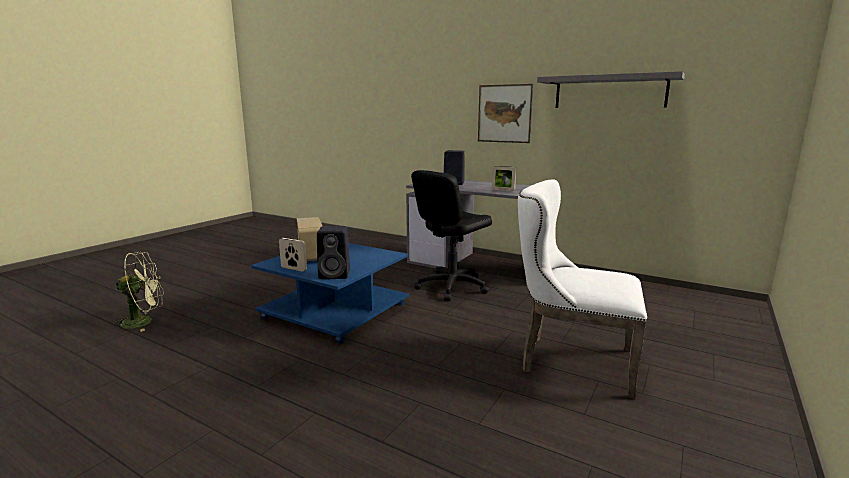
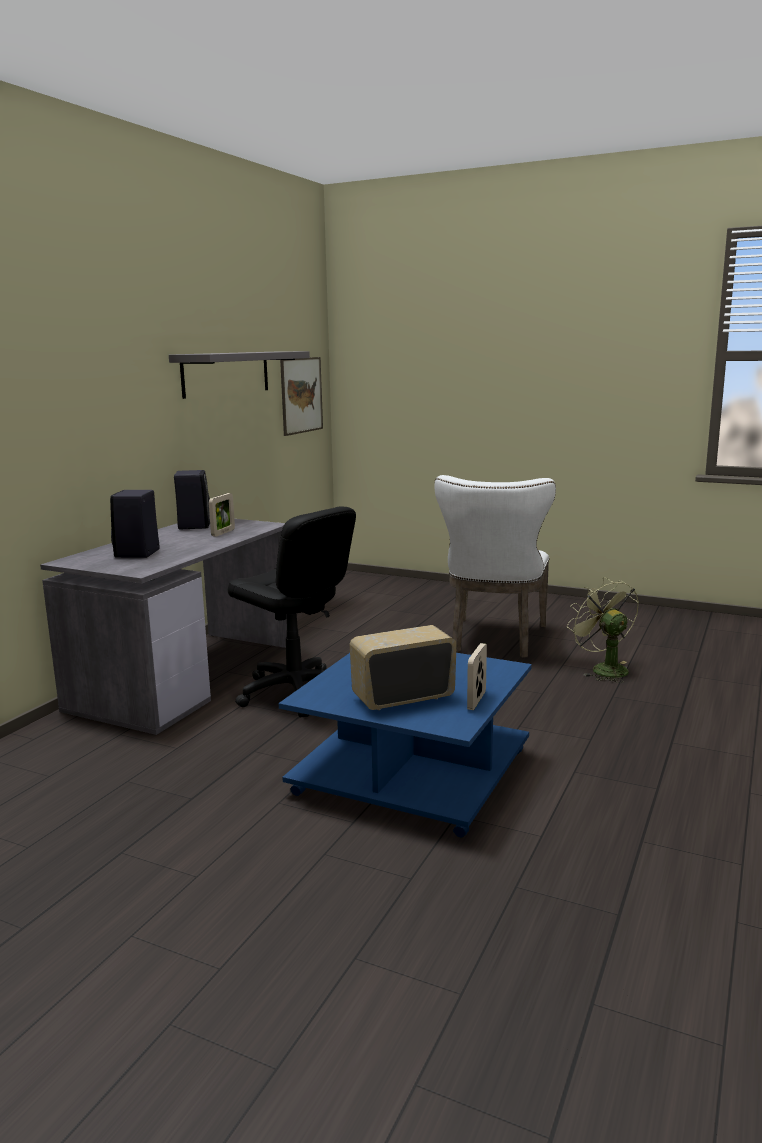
camera: 95 degrees left, 0 degrees up
green fan [113,252,164,332] -> green fan moved to [567,577,639,683]
black speaker [317,226,350,279] -> black speaker moved to [174,470,210,529]
picture [478,84,533,143] -> picture moved to [280,357,323,436]

